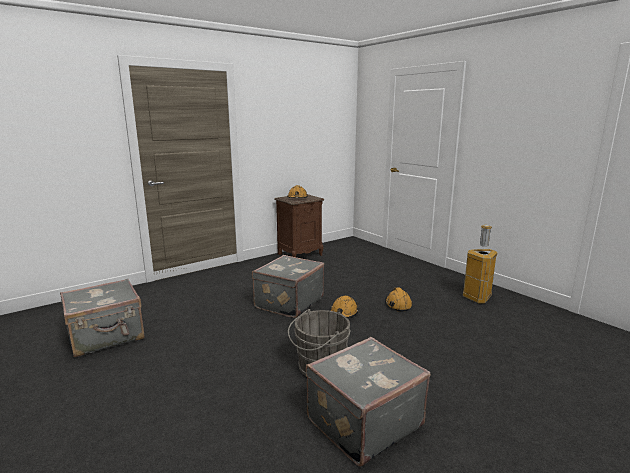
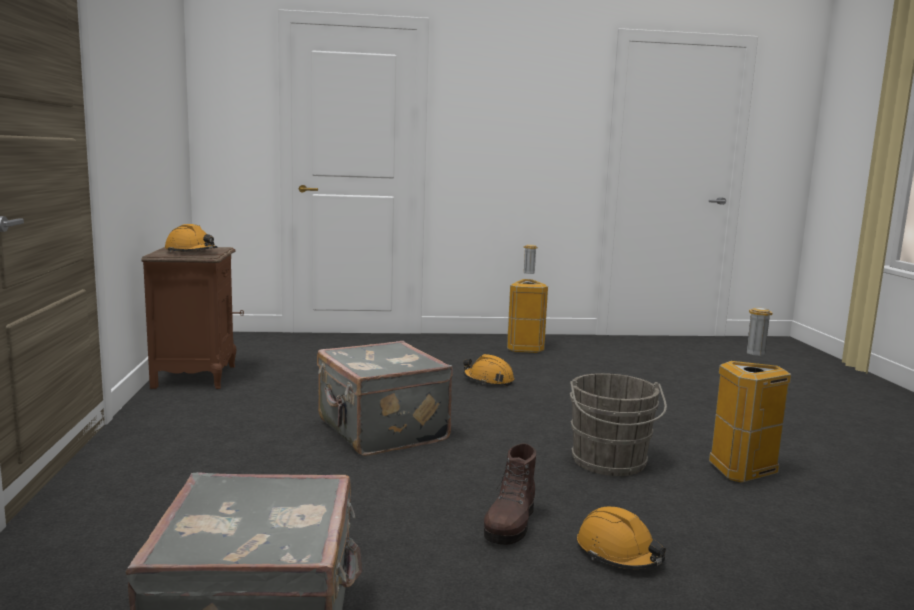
camera: 60 degrees left, 5 degrees down
grey suitcase [306,337,431,467] -> trash can [709,308,791,483]
orange hard hat [330,296,358,318] -> orange hard hat moved to [577,507,666,569]
none -> brown boot [484,443,536,545]

